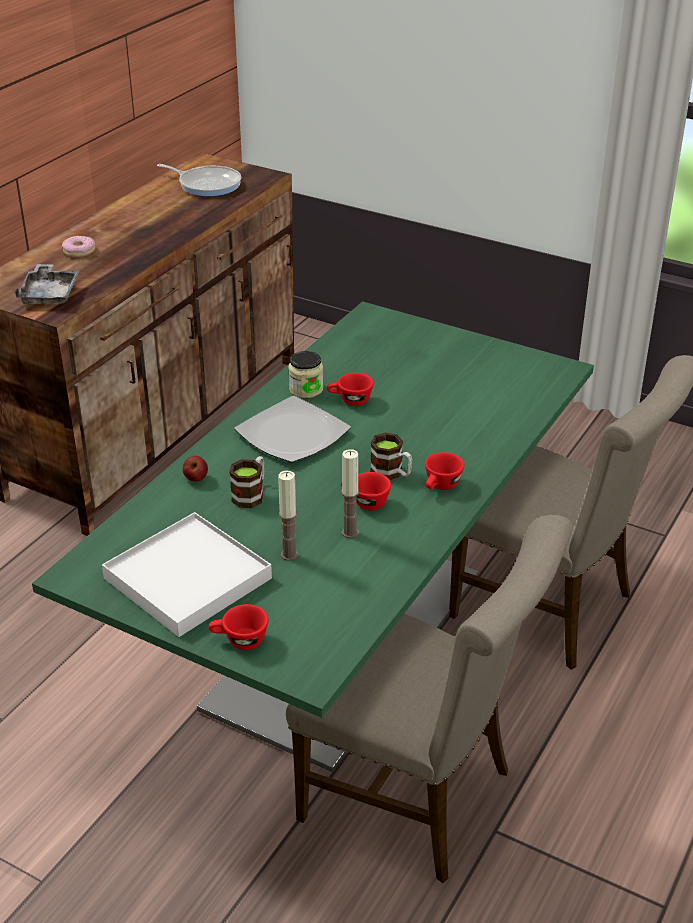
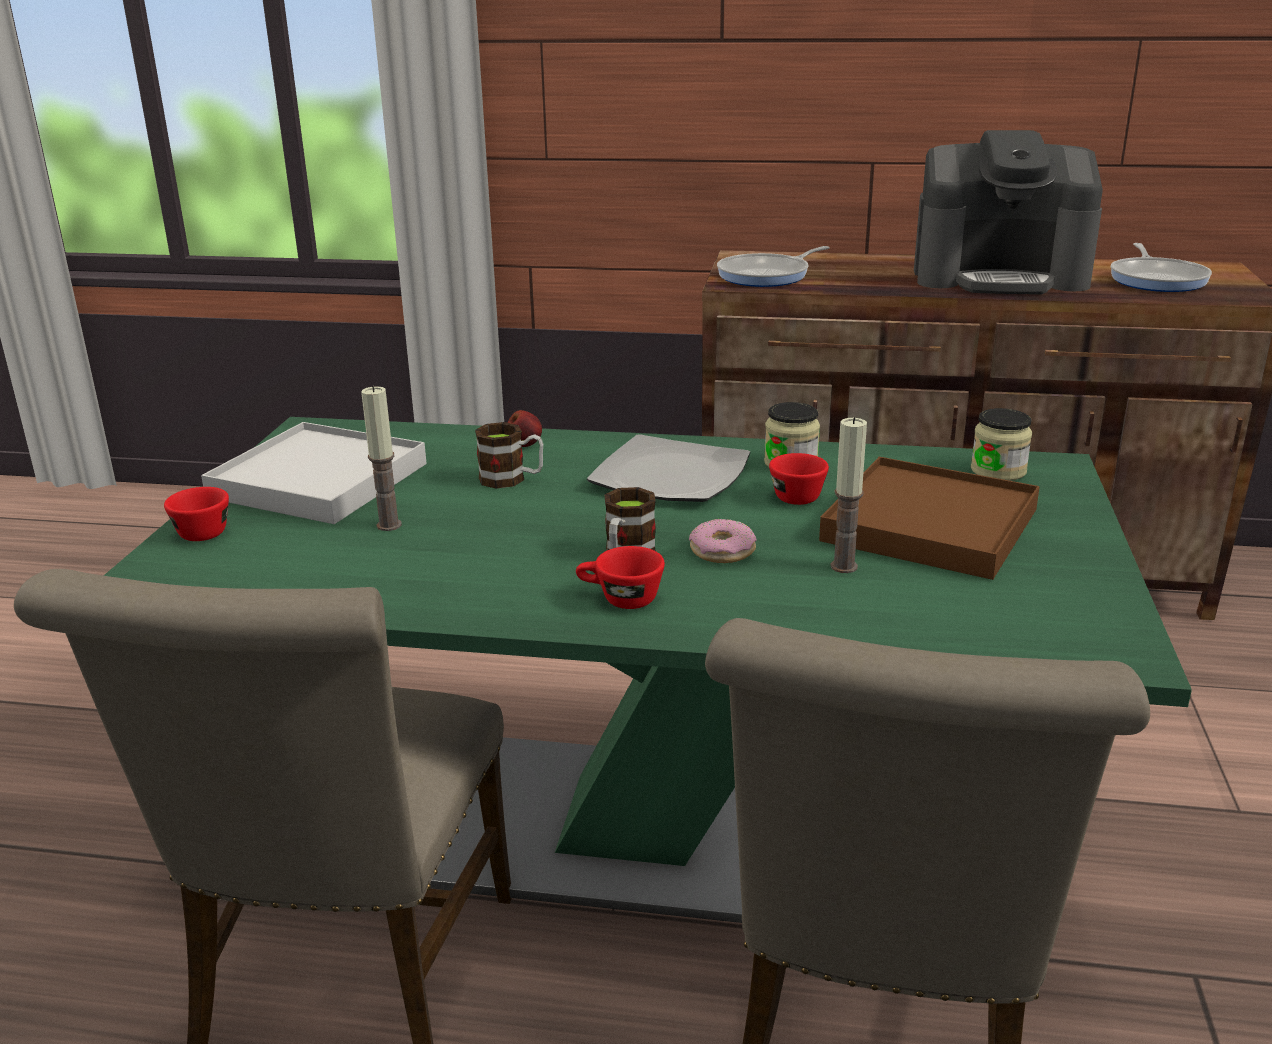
camera: 70 degrees right, 10 degrees down
grey tray [15,264,79,306] -> frying pan [717,246,830,287]
donut [62,236,95,257] -> donut moved to [689,519,757,563]
candle [341,449,359,538] -> candle moved to [831,417,867,573]
red cup [341,472,391,511] -> none
none -> brown tray [819,457,1040,580]
none -> coffee machine [914,130,1103,294]
none -> jar [971,408,1032,481]

